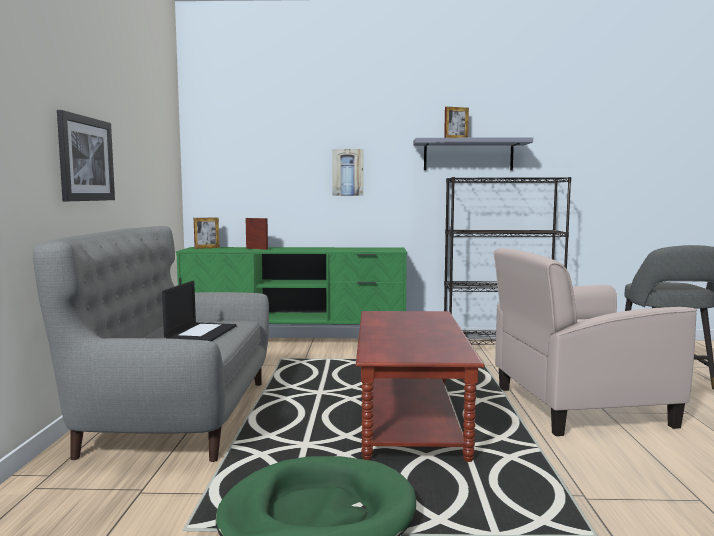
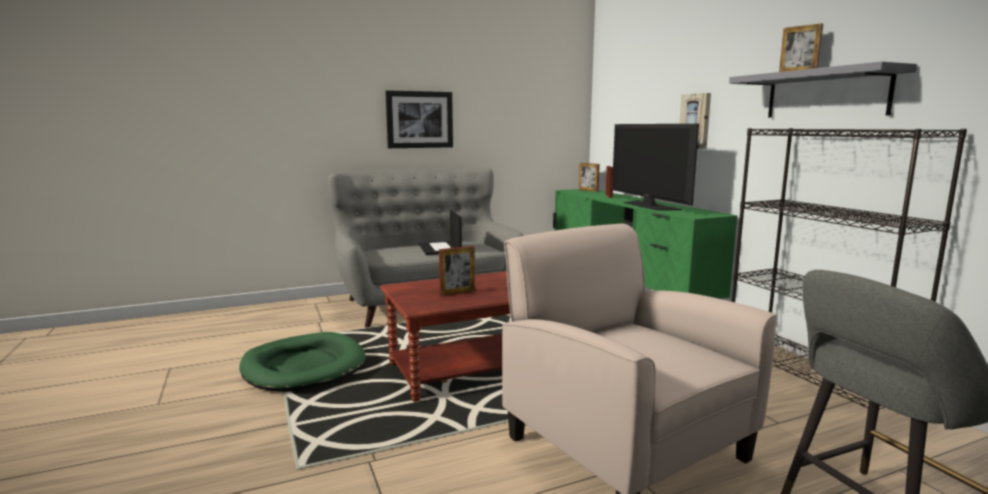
camera: 65 degrees right, 5 degrees up
laptop [162,281,236,342] -> laptop turned 90 degrees clockwise [419,210,462,255]
none -> picture frame [439,246,475,296]
none -> television [612,124,699,210]

